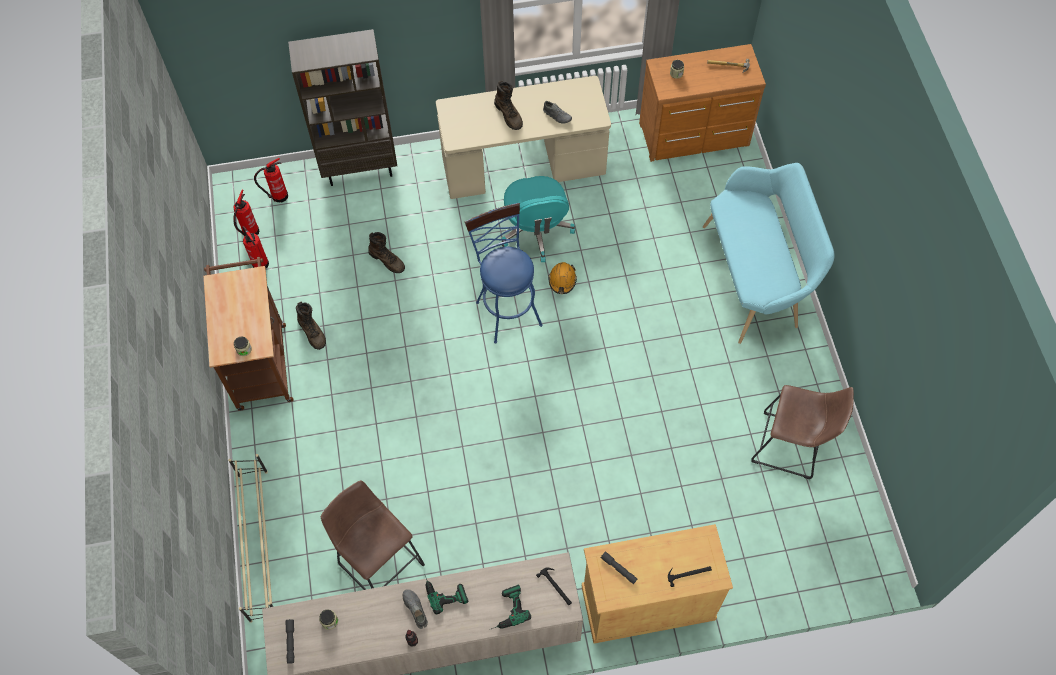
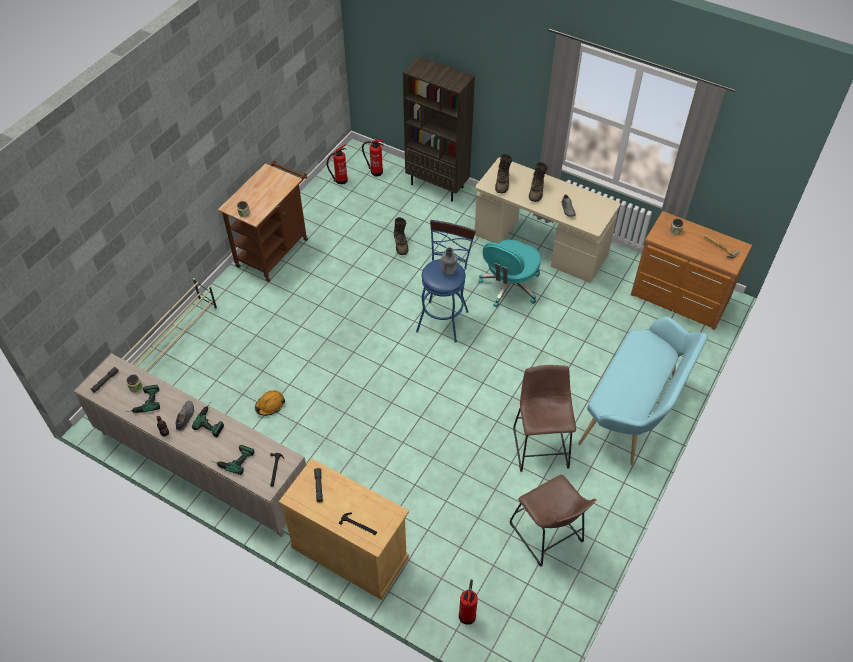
camera: 40 degrees right, 10 degrees down
fire extinguisher [242,226,269,268] -> fire extinguisher moved to [459,579,478,624]
brown boot [296,302,326,350] -> brown boot moved to [495,154,512,193]
brown stool [321,480,425,590] -> brown stool moved to [513,365,576,472]
orange hard hat [549,262,577,294] -> orange hard hat moved to [255,390,285,416]
none -> power drill [126,385,160,413]
none -> grey bottle [441,247,458,275]

